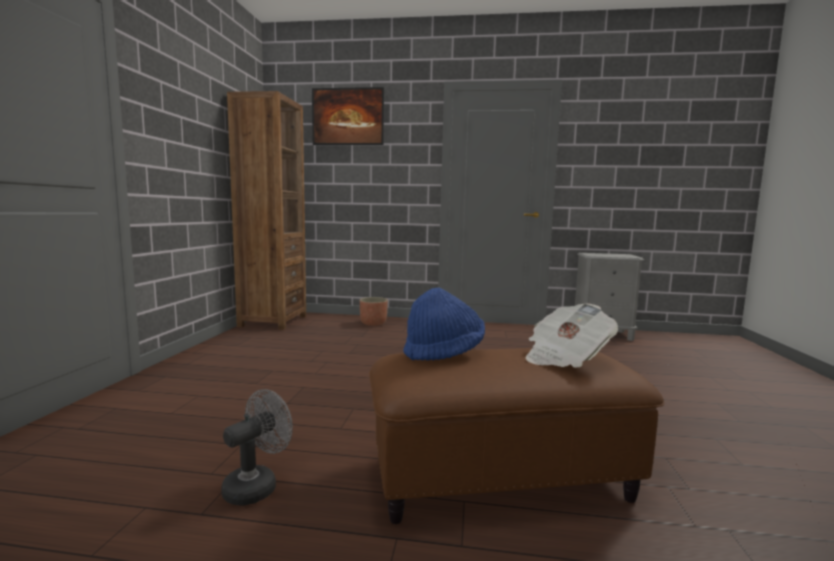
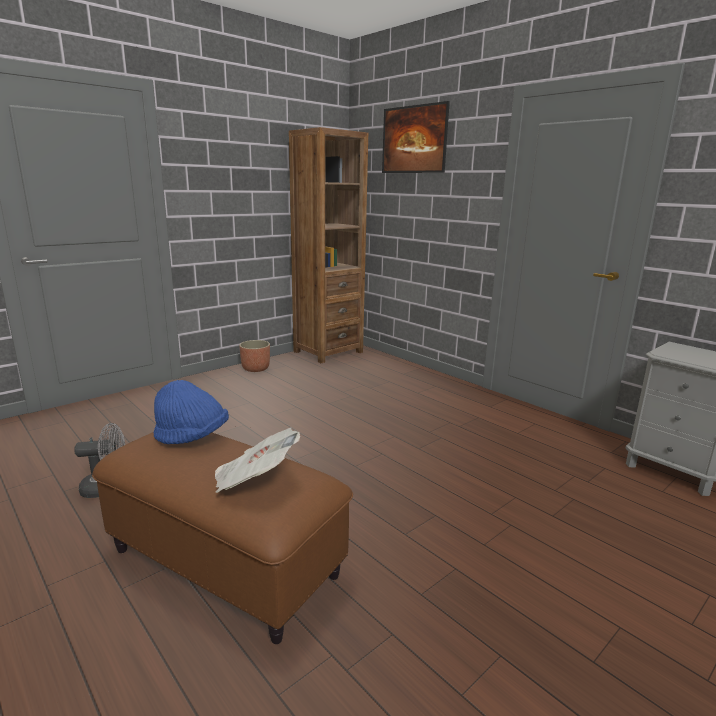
camera: 40 degrees right, 10 degrees up
planter [360,297,388,326] -> planter moved to [239,340,270,372]

